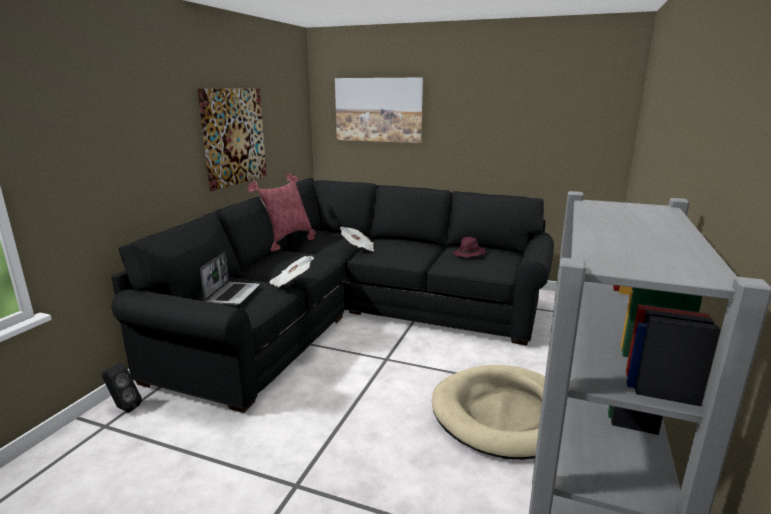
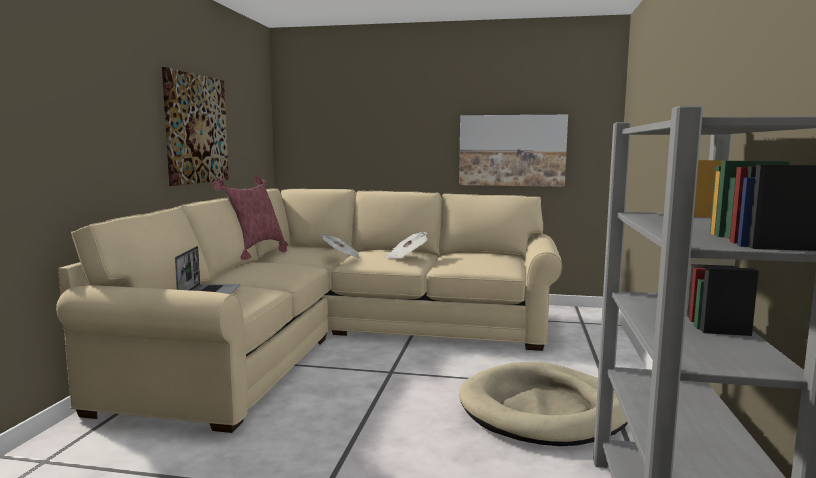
camera: 10 degrees left, 10 degrees down
black speaker [102,363,142,413] -> none
black sofa [111,178,554,413] -> beige sofa [56,188,562,433]
newspaper [269,256,314,287] -> newspaper moved to [385,232,428,259]
picture [335,78,423,143] -> picture moved to [459,115,568,187]
purple hat [452,237,485,257] -> none

